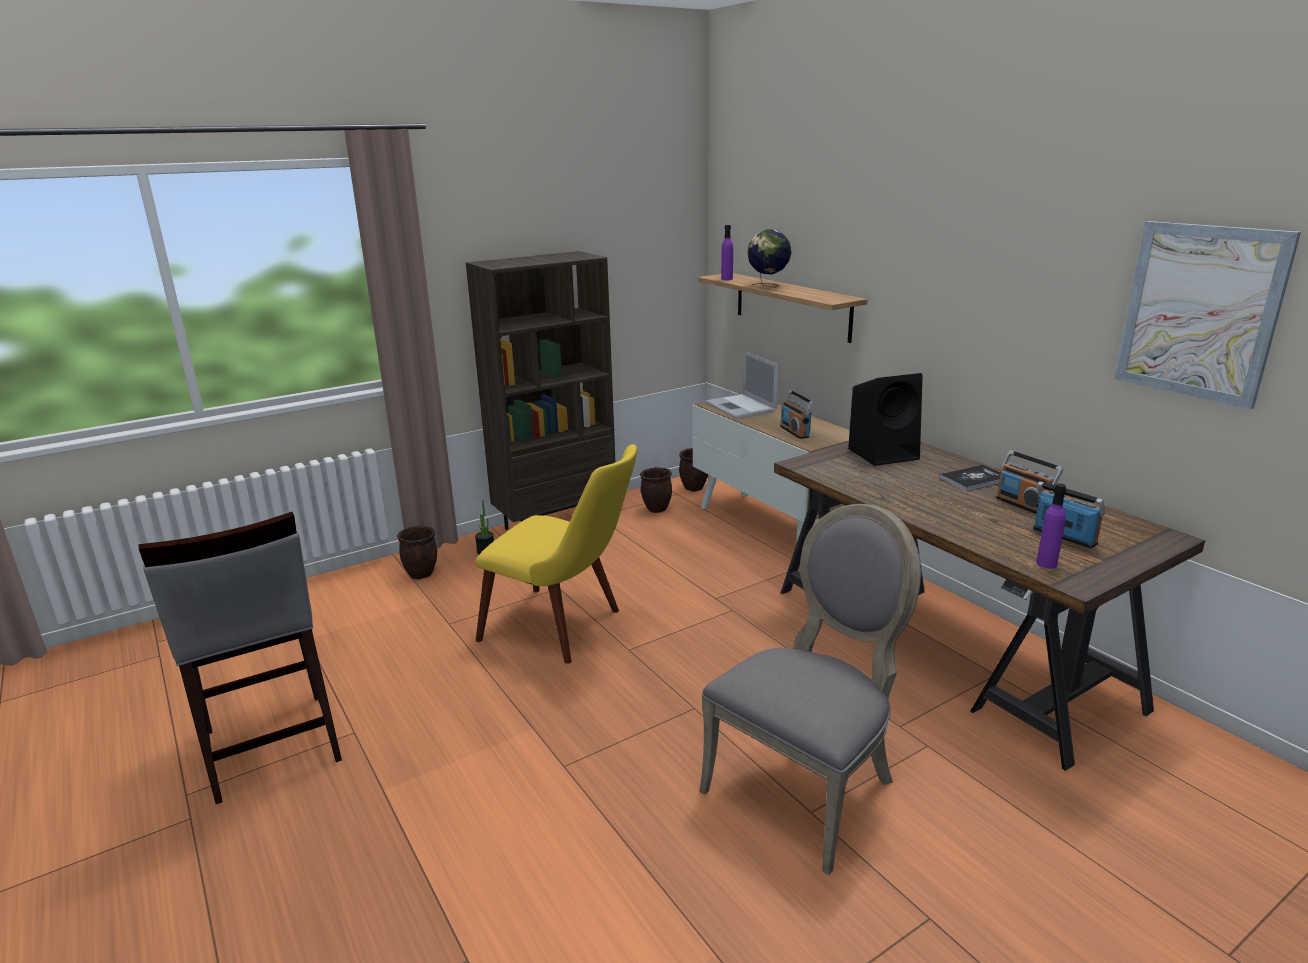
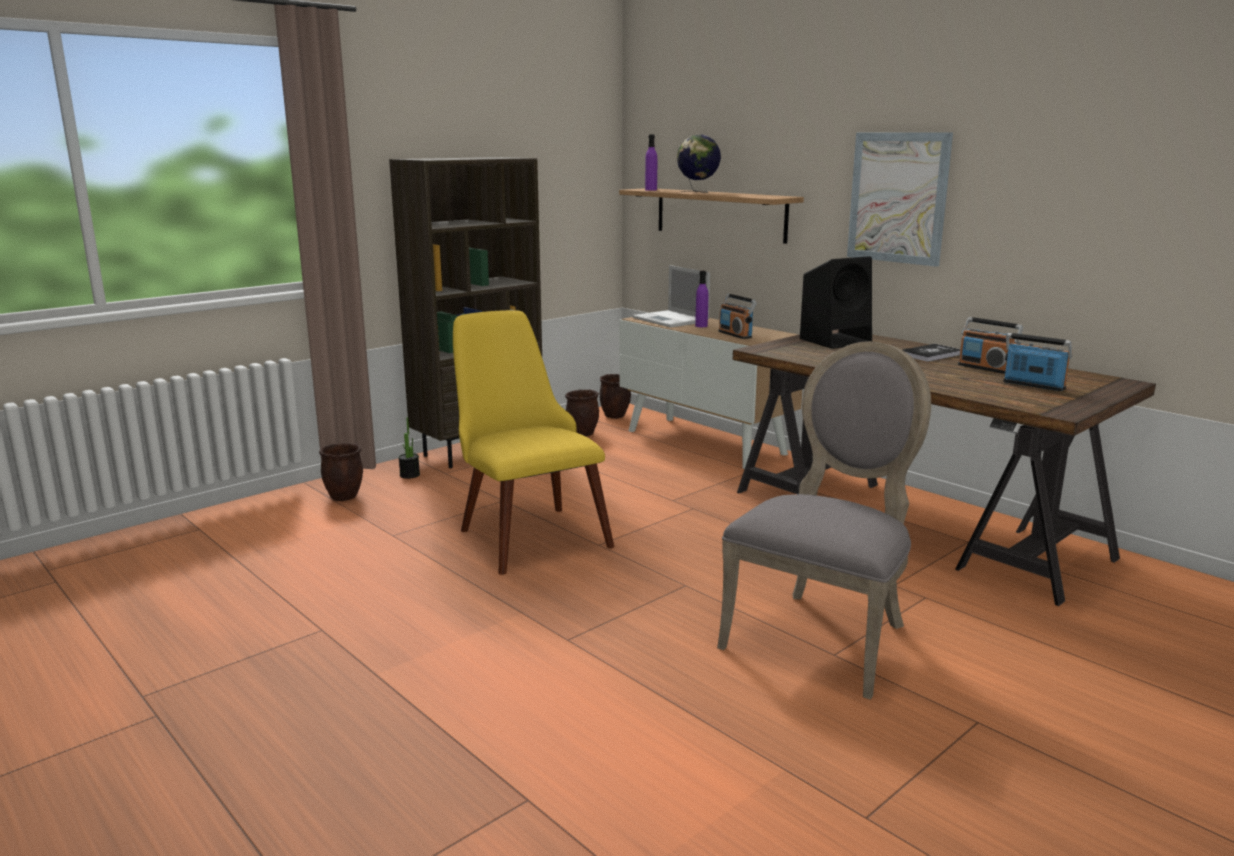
camera: 10 degrees left, 5 degrees down
grey stool [139,512,342,804] -> none
yellow chair [475,444,637,664] -> yellow chair turned 135 degrees counterclockwise [453,310,614,575]
purple bottle [1036,483,1066,569] -> purple bottle moved to [695,271,708,327]
picture [1114,221,1301,409] -> picture moved to [847,132,953,267]

